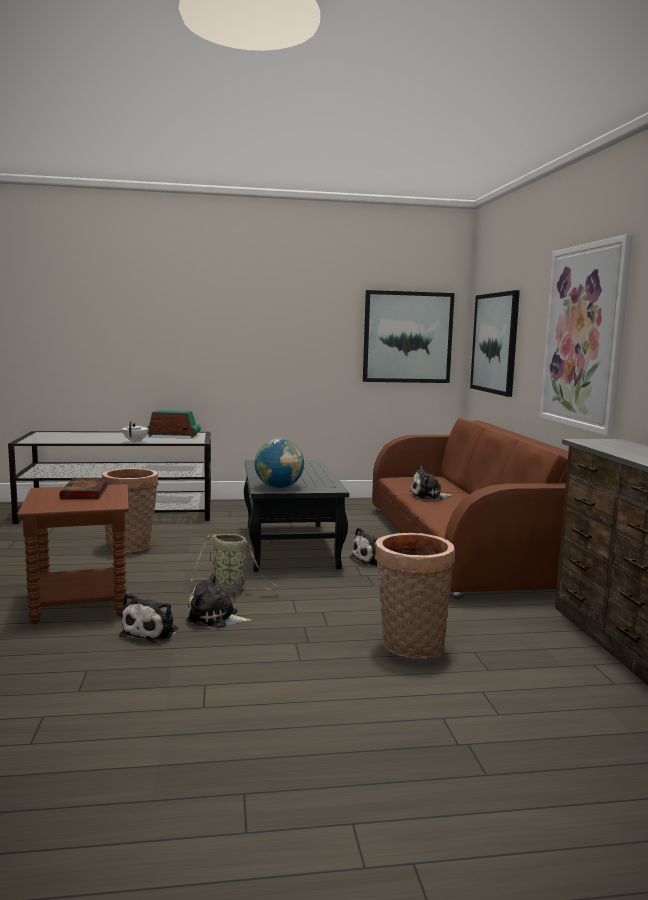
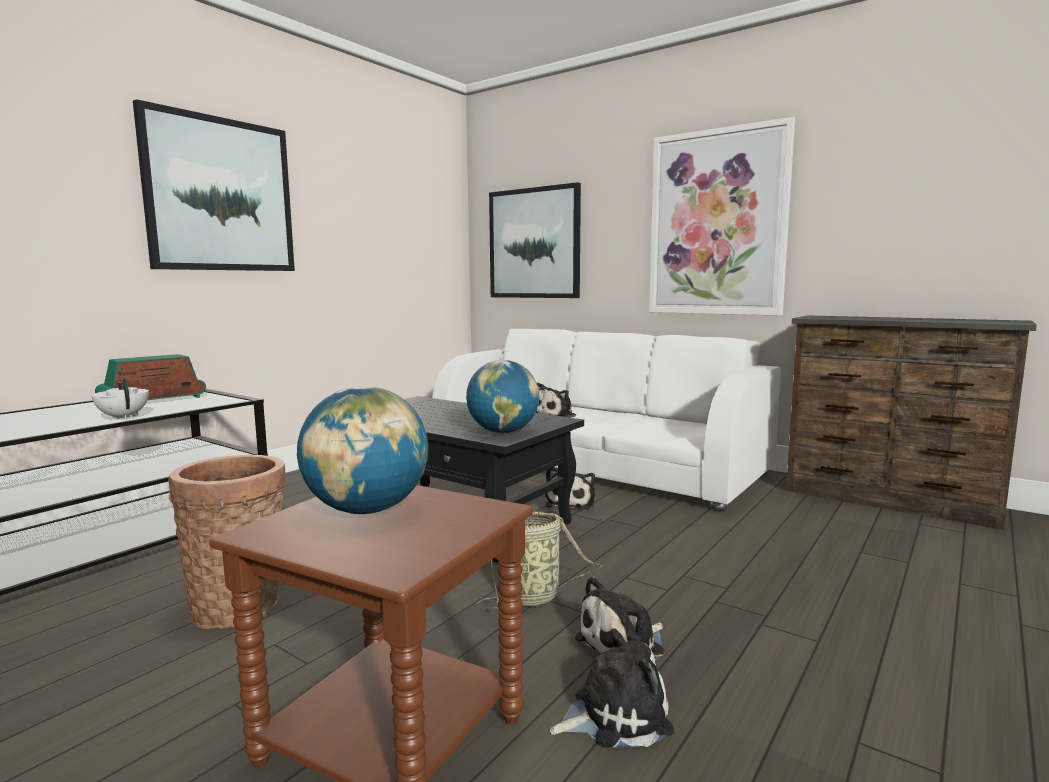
camera: 45 degrees left, 0 degrees up
book [60,478,108,499] -> globe [297,386,429,514]
plush toy [119,593,178,642] -> plush toy turned 75 degrees counterclockwise [550,628,674,748]
picture [363,290,455,383] -> picture moved to [133,99,295,271]
brown sofa [372,418,568,599] -> white sofa [432,329,781,511]
basket [375,533,455,659] -> none

